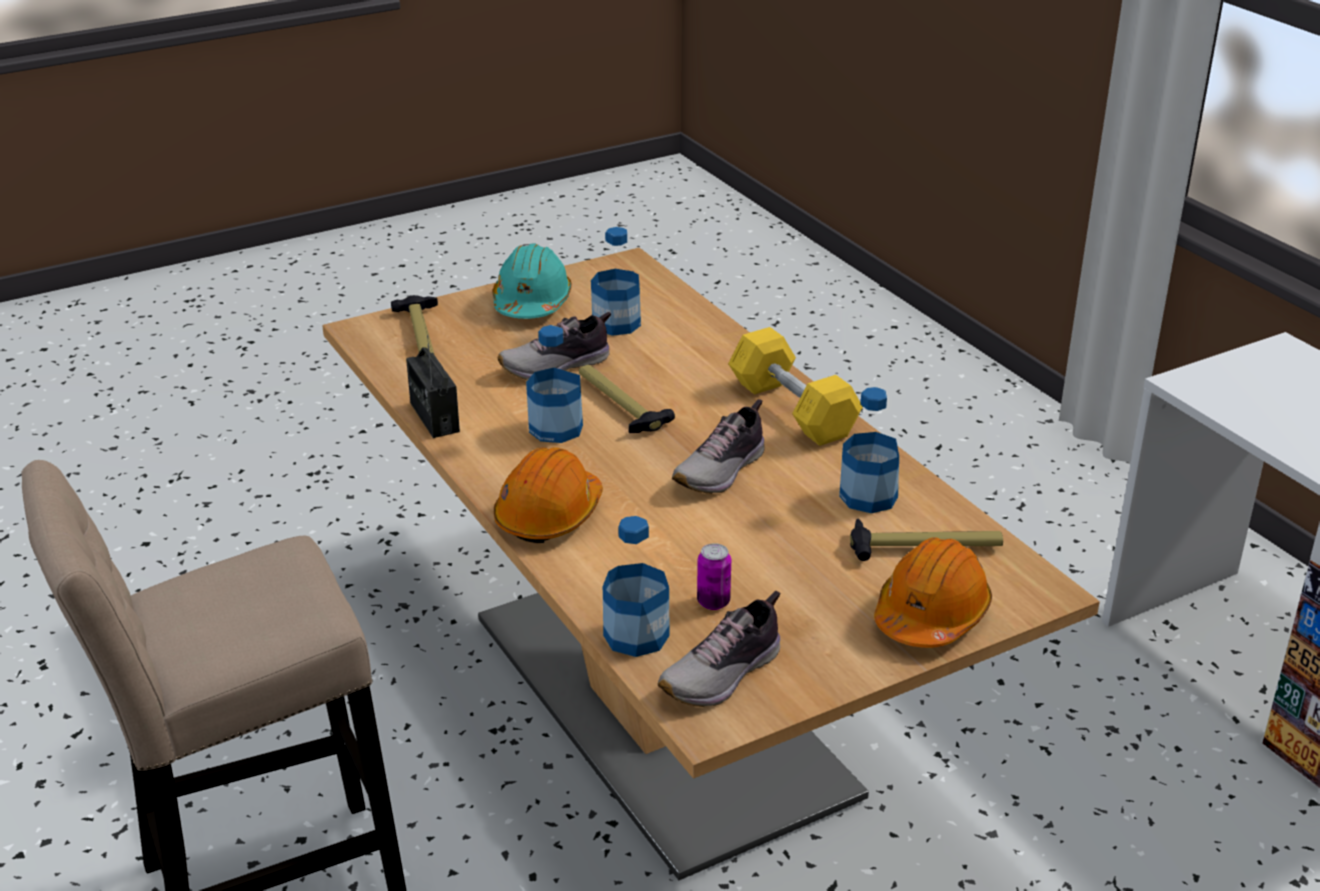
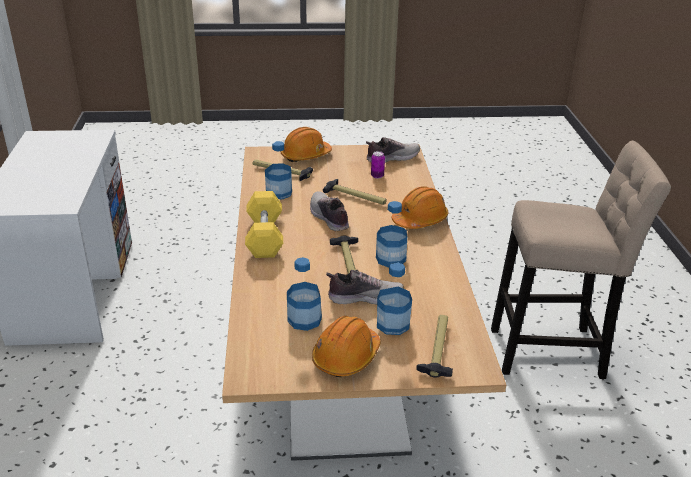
camera: 155 degrees left, 0 degrees up
radio [406,335,460,438] -> none
turquoise hard hat [492,243,572,319] -> orange hard hat [312,316,380,377]
bottle [603,516,670,657] -> bottle moved to [377,263,412,335]
shoe [672,399,765,494] -> shoe turned 90 degrees counterclockwise [310,191,349,231]
none -> hammer [323,179,387,205]

